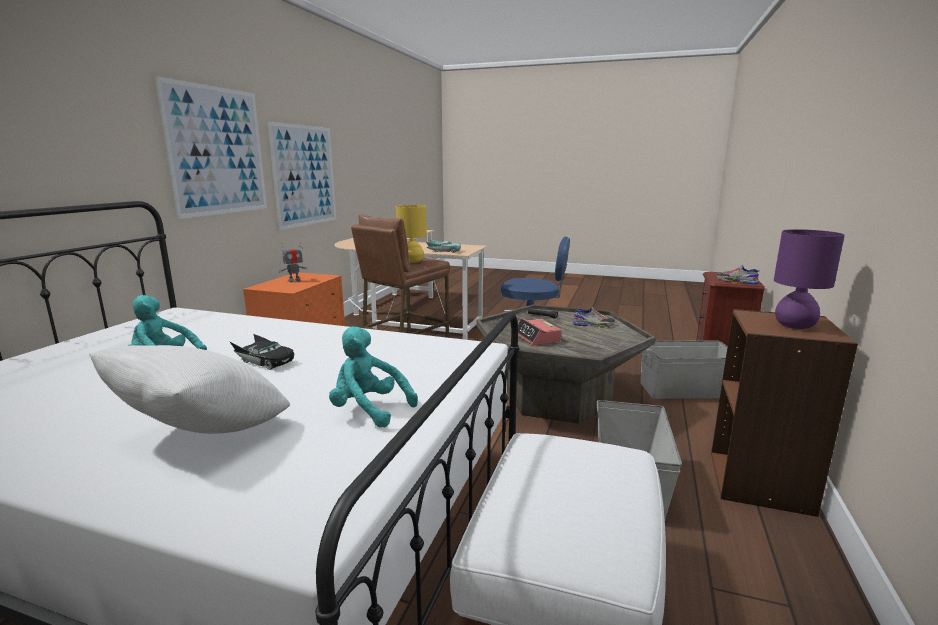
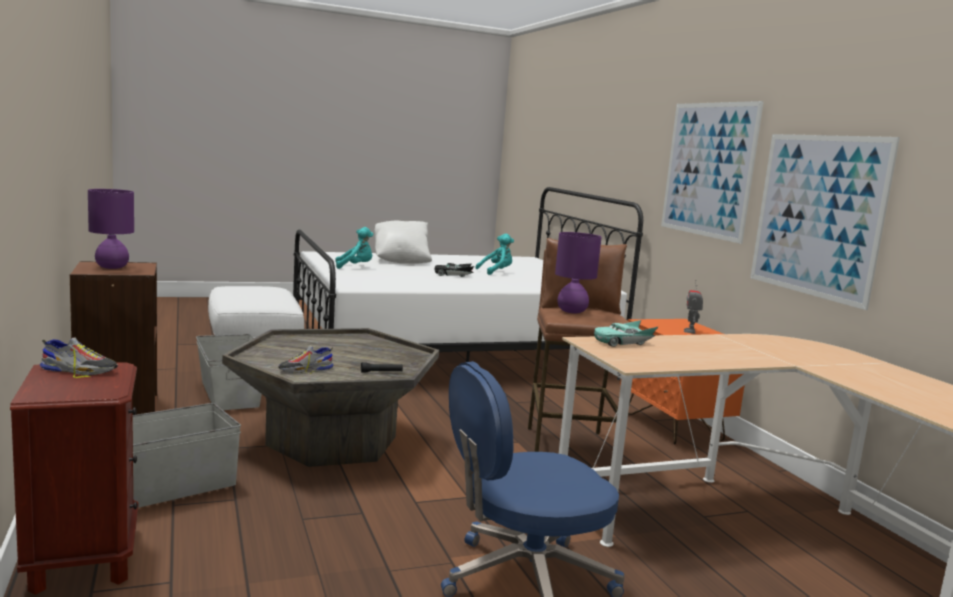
camera: 140 degrees right, 5 degrees down
yellow table lamp [396,205,427,263] -> purple table lamp [555,232,602,313]
alarm clock [518,318,562,346] -> none

